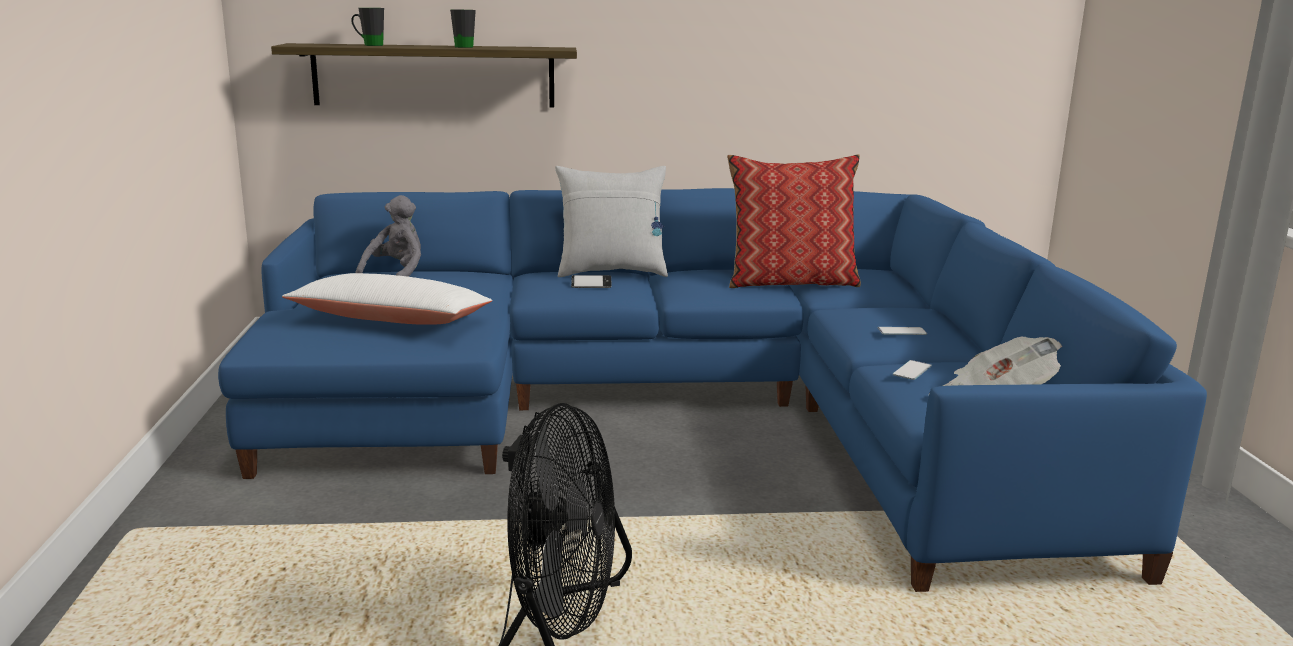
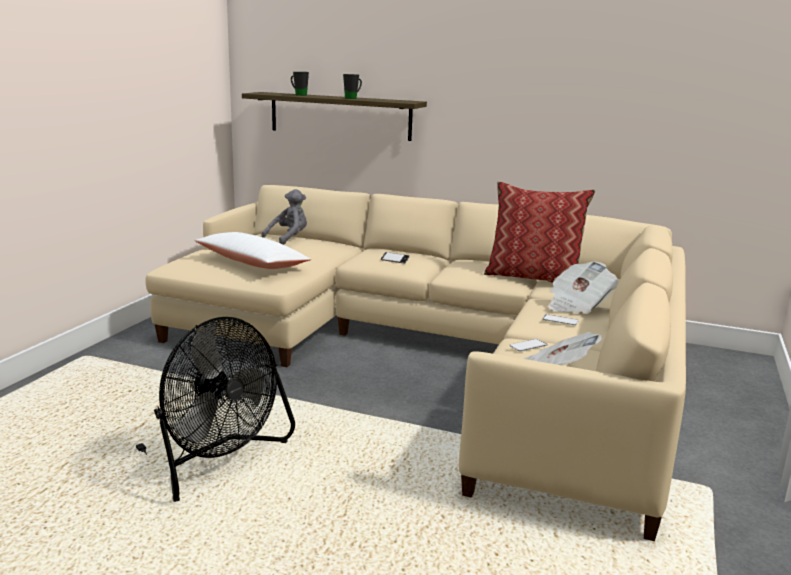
camera: 25 degrees right, 0 degrees up
blue sofa [218,188,1207,592] -> beige sofa [145,185,686,541]
grey pillow [555,166,668,277] -> none
none -> newspaper [548,261,618,313]

